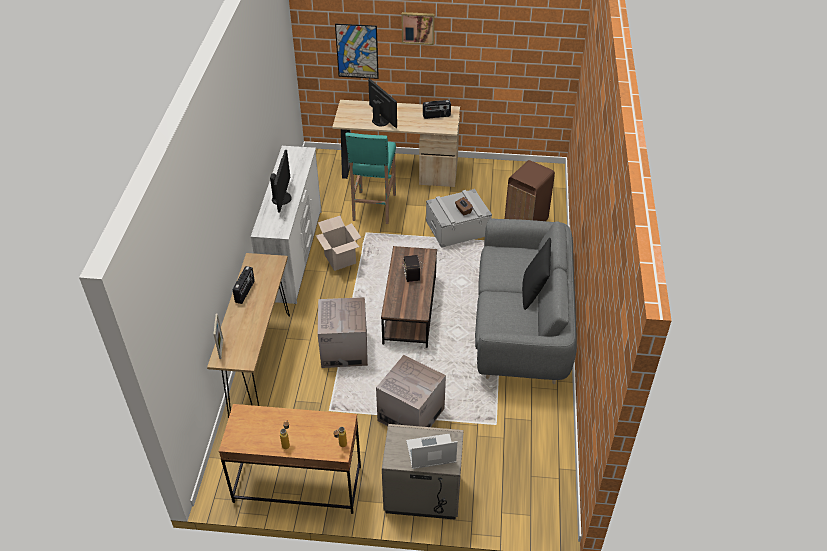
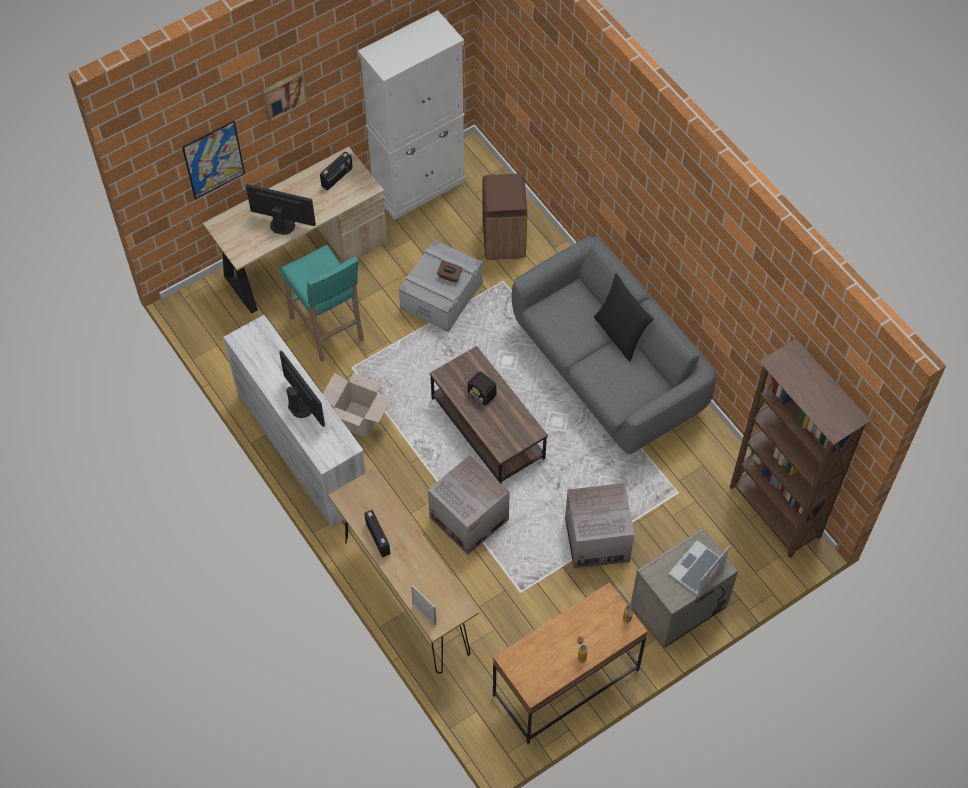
camera: 40 degrees left, 15 degrees up
none -> white cabinet [358,10,466,220]
none -> brown bookcase [730,338,871,558]

